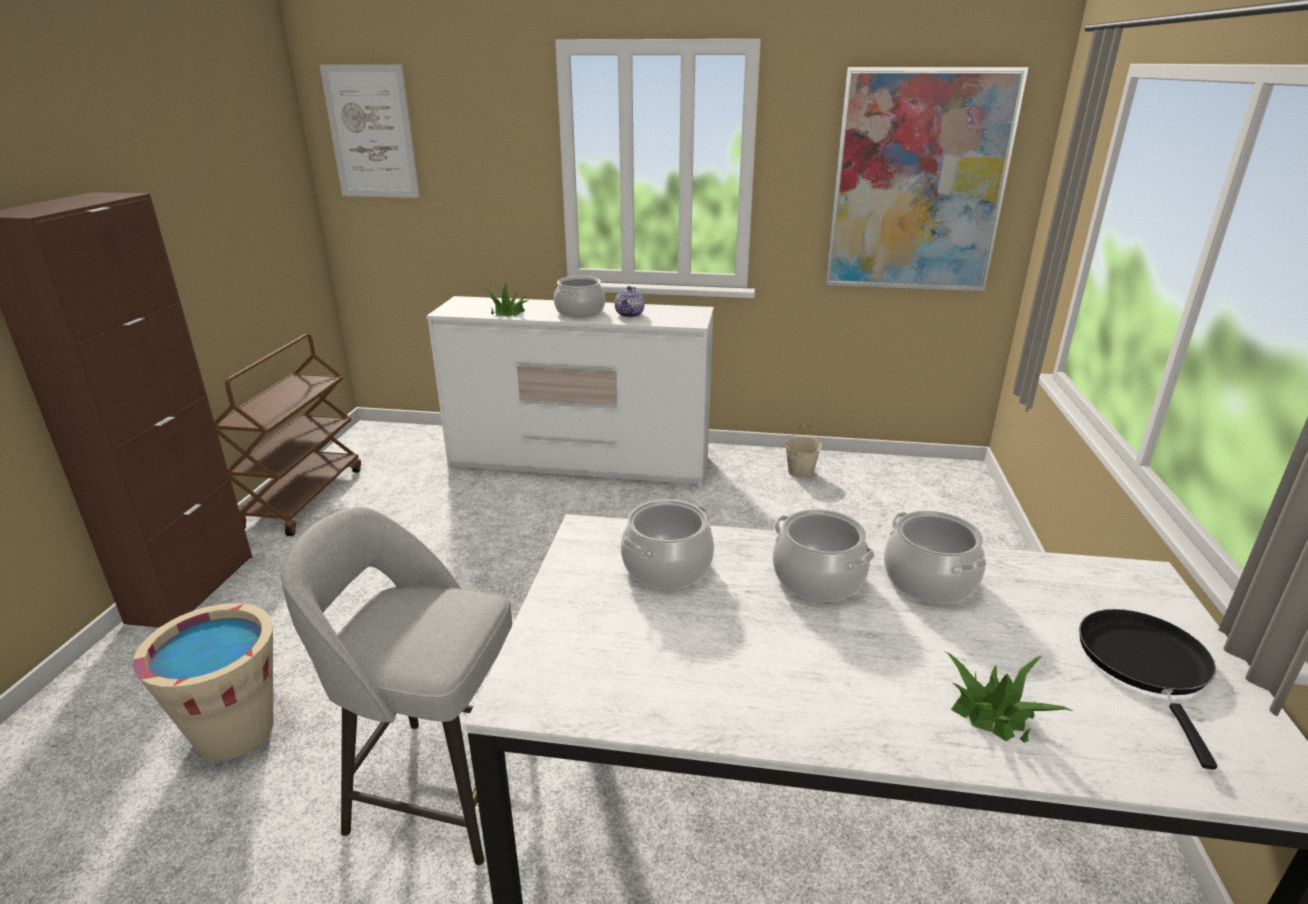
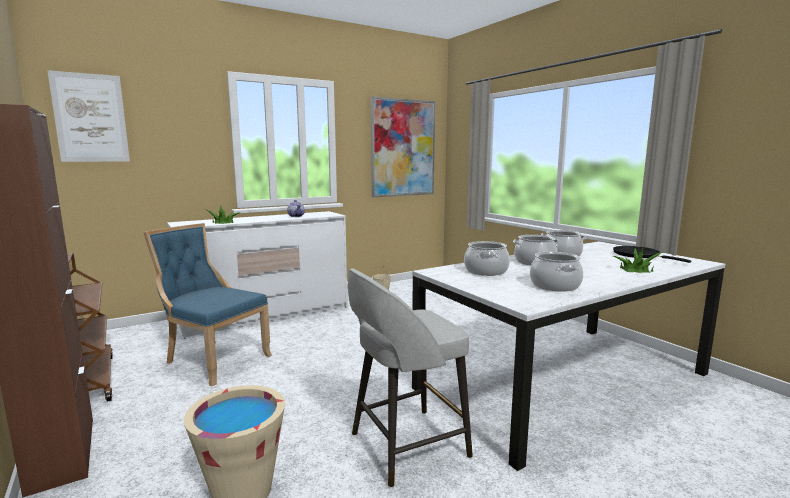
camera: 40 degrees left, 15 degrees down
cooking pot [554,276,605,318] -> cooking pot moved to [530,252,583,292]
none -> blue chair [143,223,272,387]

